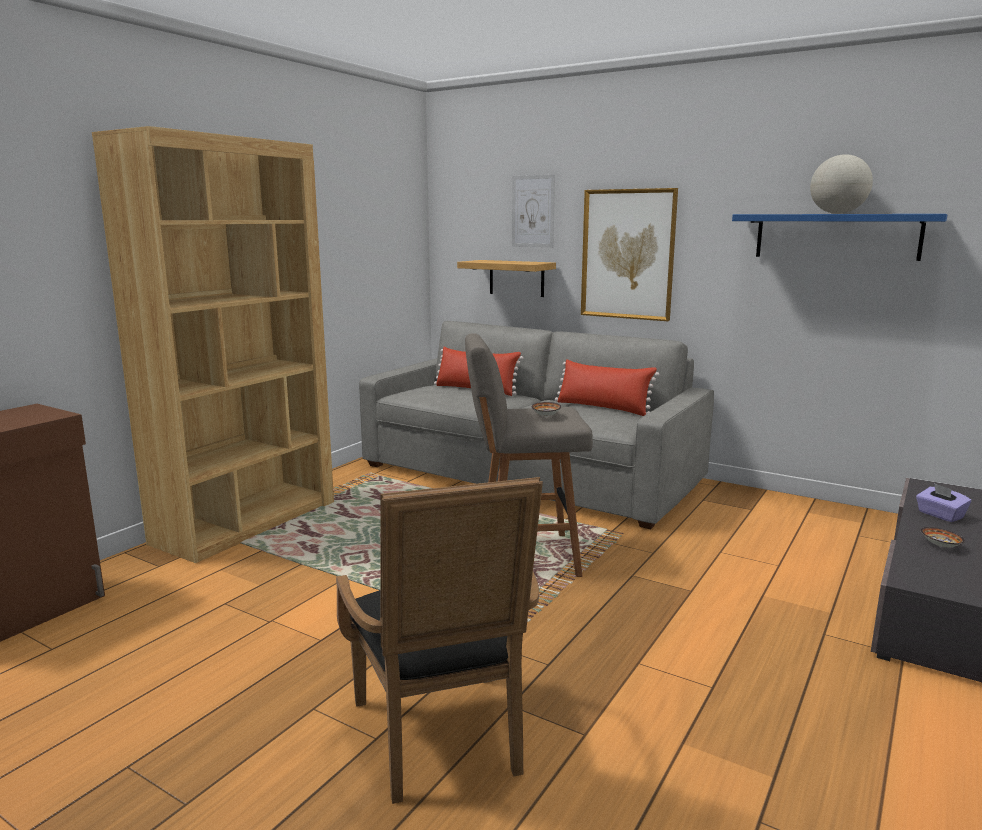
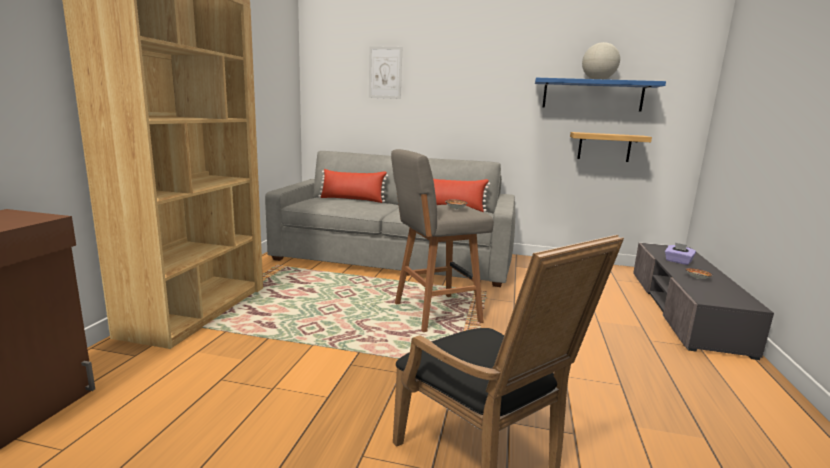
camera: 20 degrees left, 0 degrees up
shelf [457,260,556,297] -> shelf moved to [570,132,652,162]
picture [581,188,678,321] -> none

